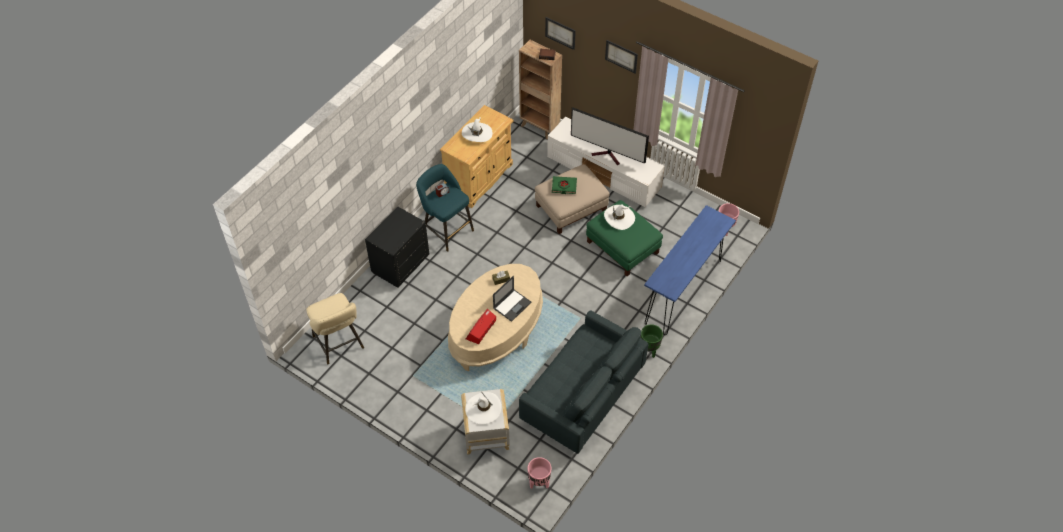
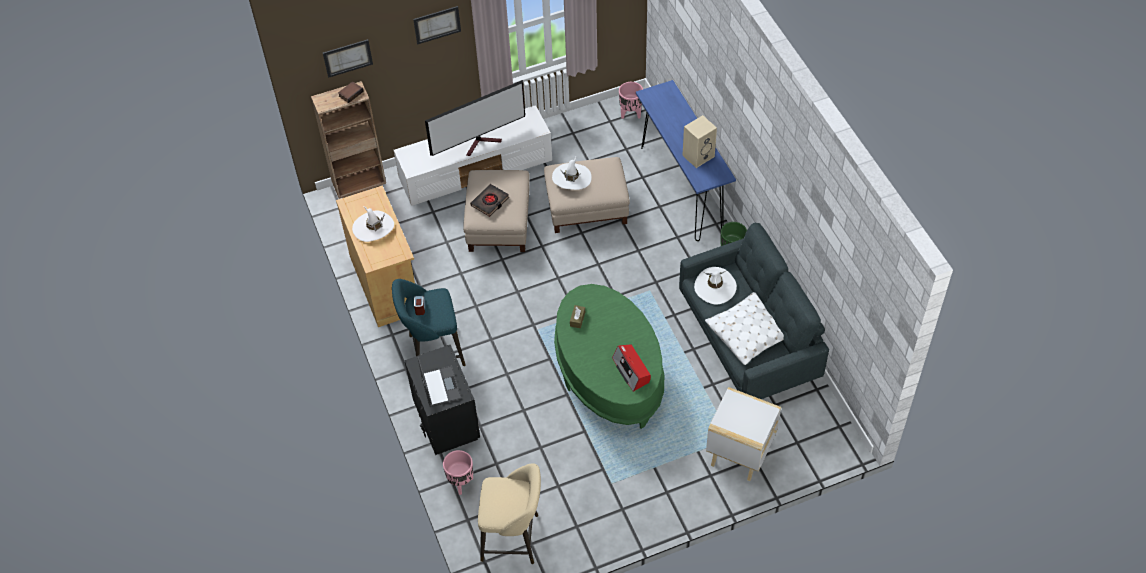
camera: 55 degrees left, 0 degrees up
beige coffee table [448,264,543,371] -> green coffee table [554,284,664,429]
white hat [465,391,501,425] -> white hat moved to [694,267,737,304]
laptop [493,276,532,322] -> laptop moved to [417,356,461,407]
pink planter [528,457,552,489] -> pink planter moved to [443,450,473,495]
green book [552,176,577,194] -> black book [470,184,509,217]
green ottoman [586,200,663,276] -> beige ottoman [544,157,630,233]
none -> beige speaker [682,115,717,168]
none -> white pillow [705,292,784,365]

